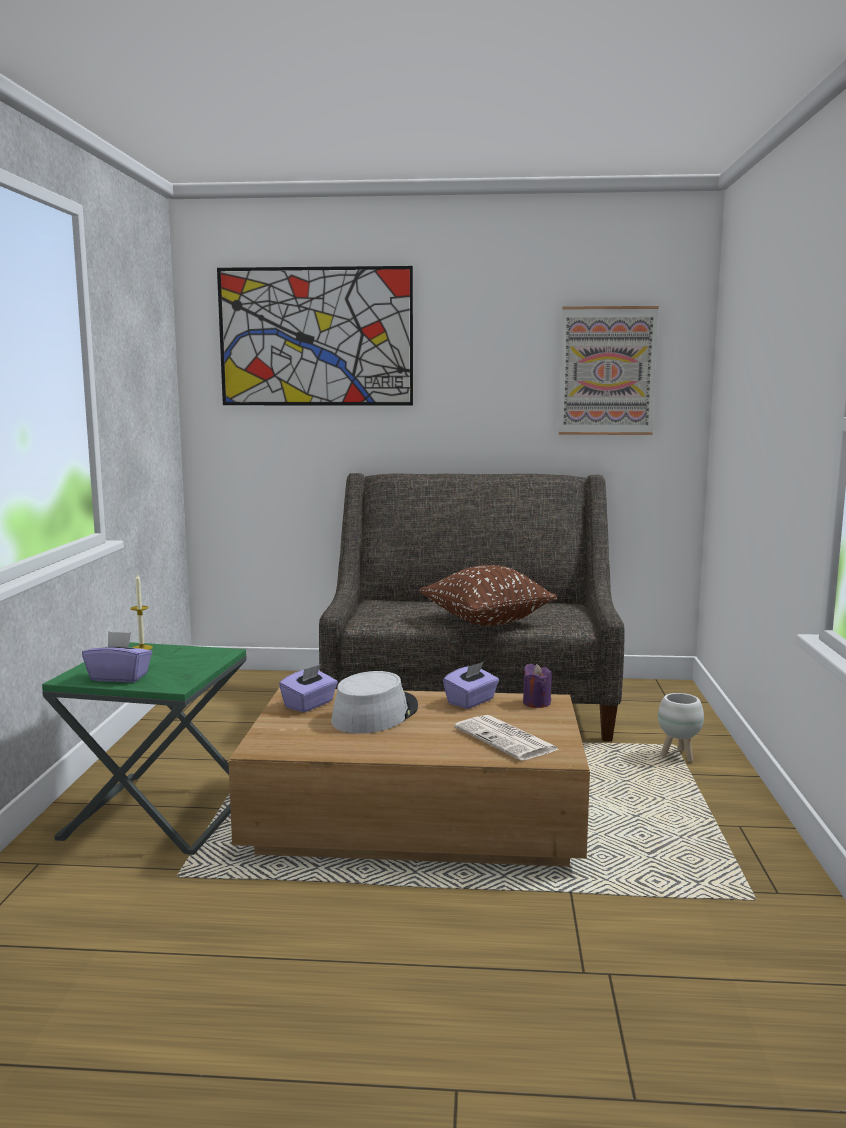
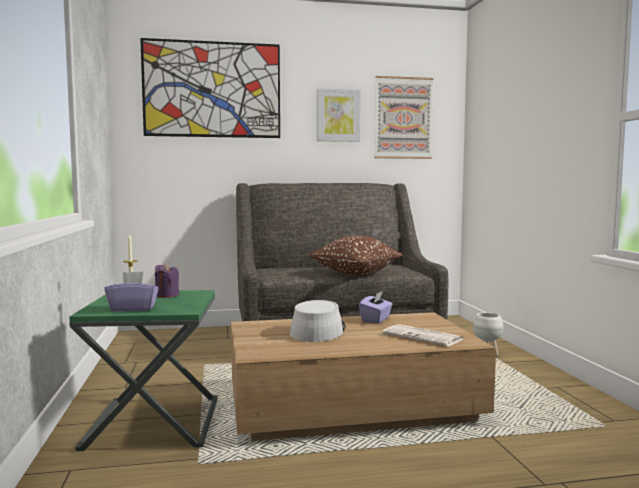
camera: 15 degrees left, 5 degrees down
purple tissue box [279,664,338,713] -> none
purple candle [523,664,552,708] -> purple candle moved to [155,263,179,298]
none -> picture [317,88,361,142]

